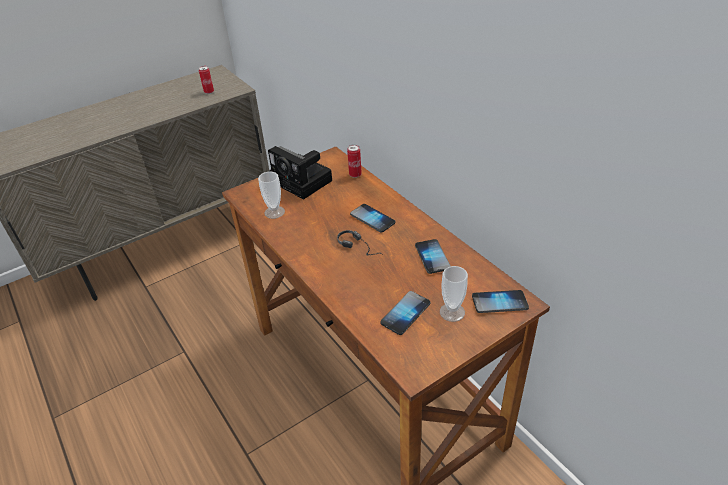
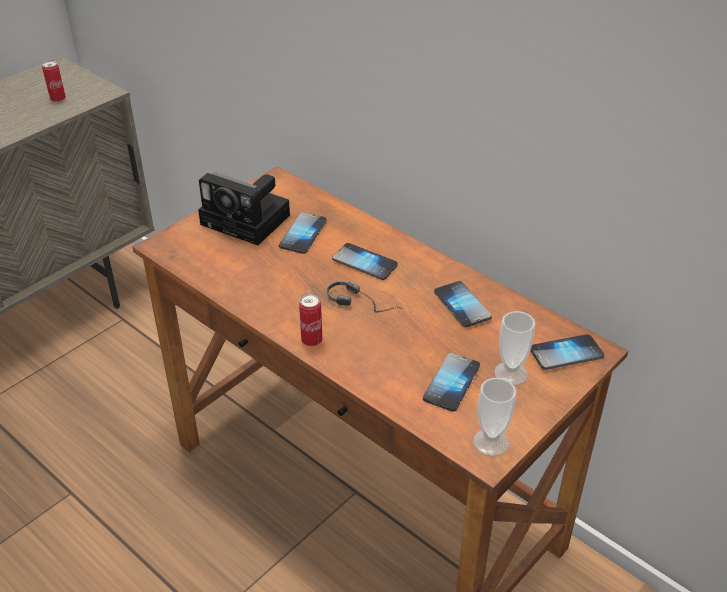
camera: 15 degrees left, 0 degrees up
cup [258,172,285,219] -> cup moved to [473,378,516,456]
can [347,144,362,178] -> can moved to [299,293,322,346]
none -> phone [279,212,327,254]

